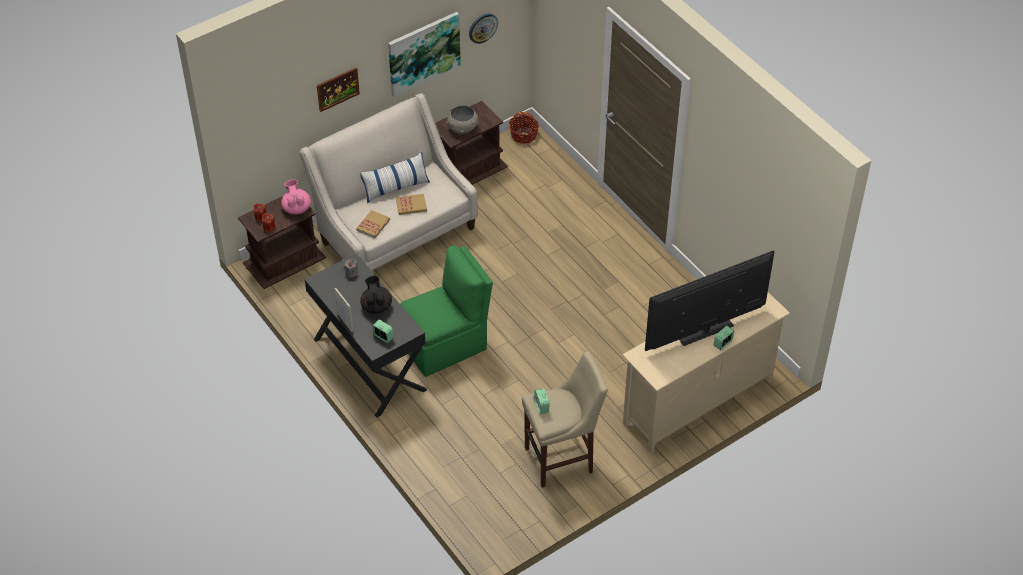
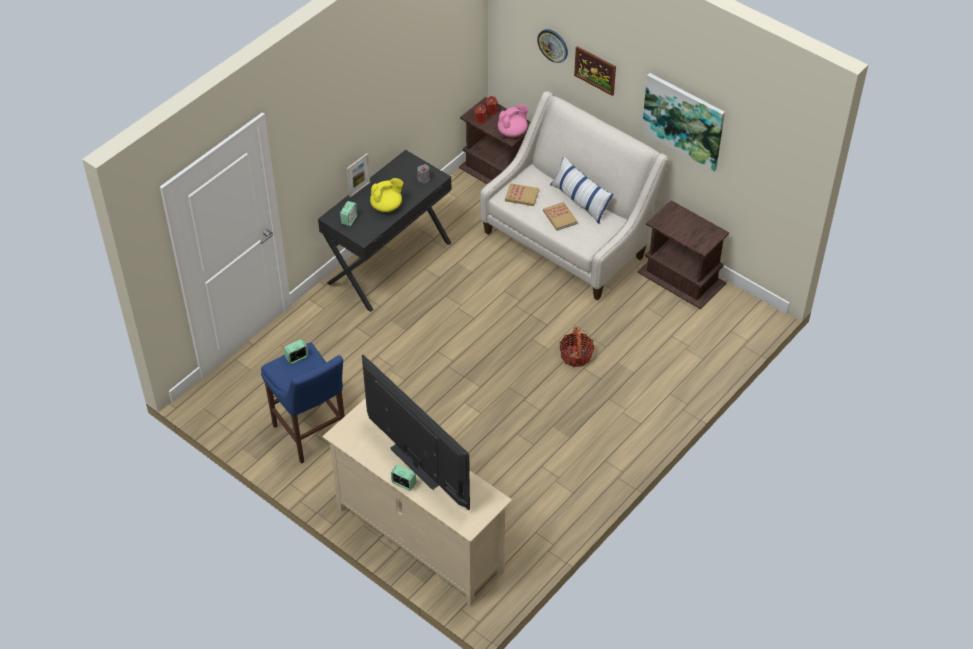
camera: 75 degrees right, 0 degrees up
black teapot [360,276,392,314] -> yellow teapot [370,178,403,212]
green chair [400,245,493,377] -> none
grey bowl [446,106,479,134] -> none
wall clock [469,14,498,44] -> wall clock moved to [537,29,568,63]
basket [509,112,539,144] -> basket moved to [559,327,594,367]
beige stool [522,351,608,488] -> blue stool [261,343,345,464]

